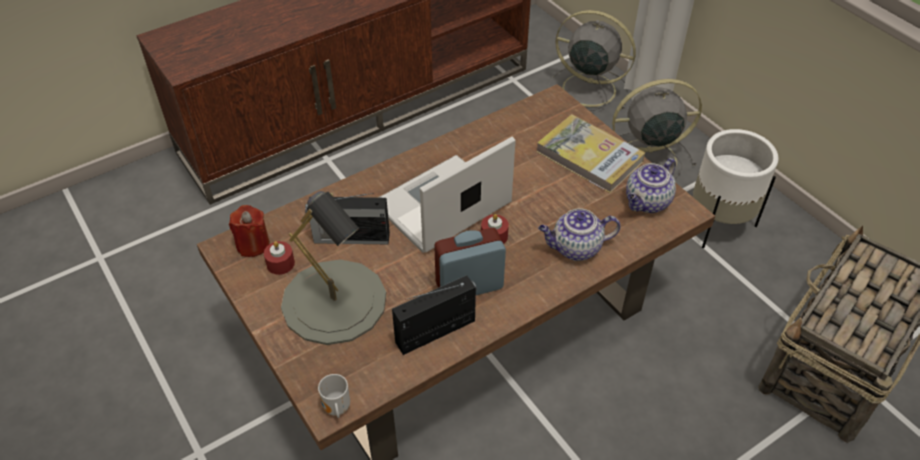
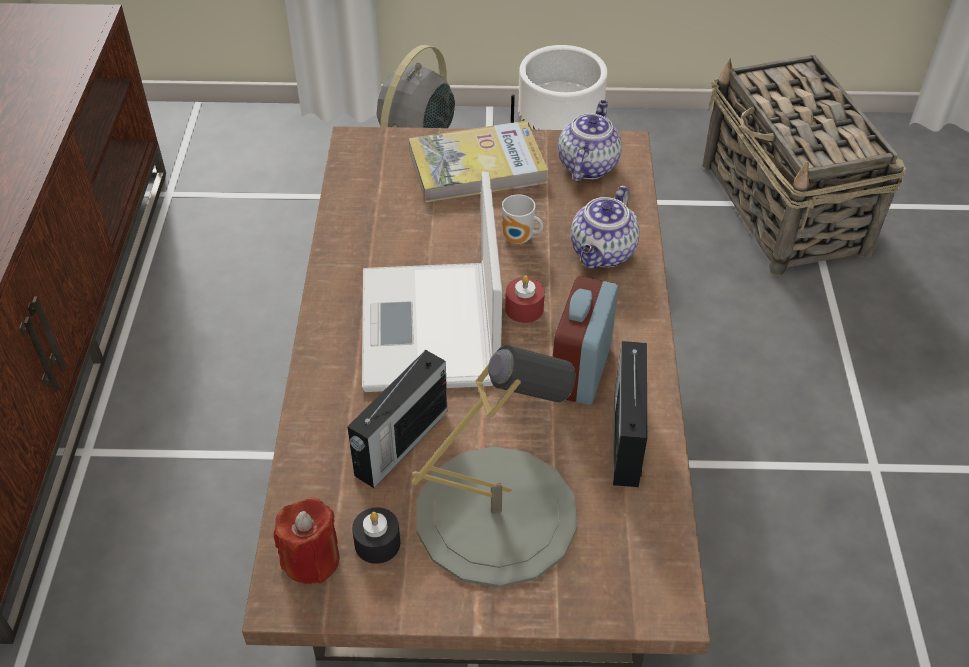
camera: 55 degrees left, 0 degrees up
red candle [264,241,295,275] -> black candle [352,507,400,564]
mug [318,374,350,418] -> mug moved to [502,194,543,244]
grey fan [548,10,636,111] -> none
teapot [626,158,676,213] -> teapot turned 150 degrees counterclockwise [558,100,622,182]

